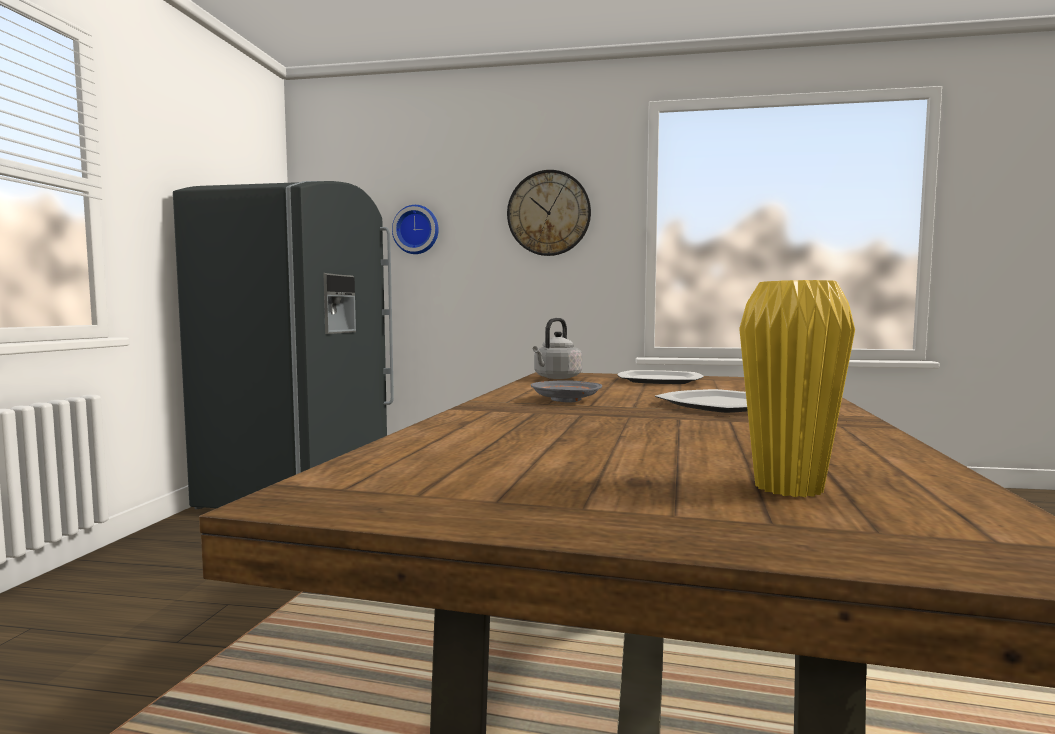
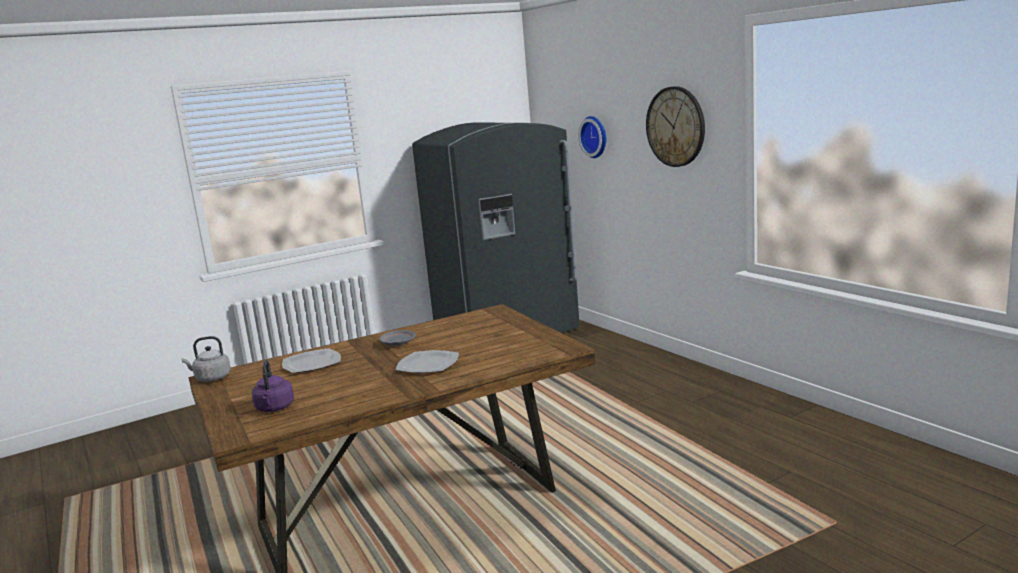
camera: 50 degrees right, 10 degrees up
grey kettle [533,318,582,379] -> grey kettle moved to [181,336,231,382]
plate [617,370,703,384] -> plate moved to [282,349,341,373]
yellow vase [739,280,855,497] -> purple kettle [252,360,294,412]

